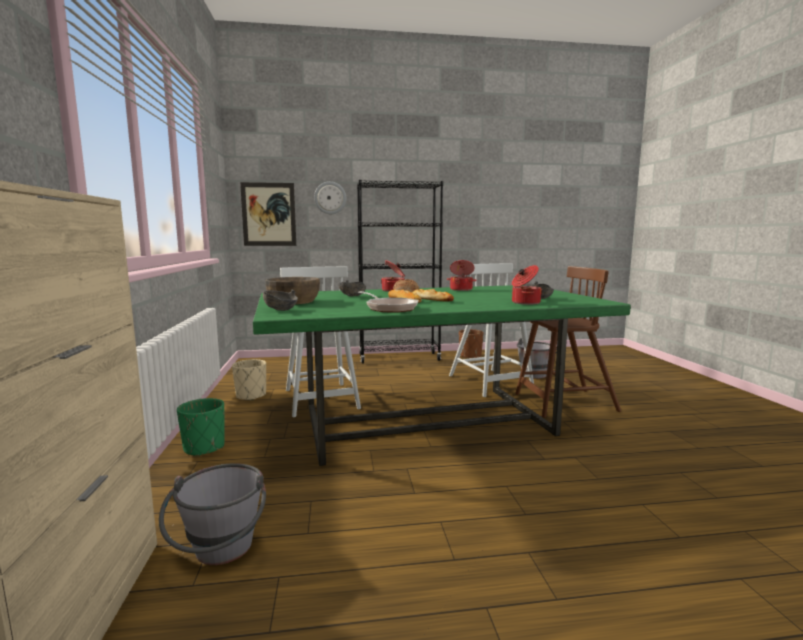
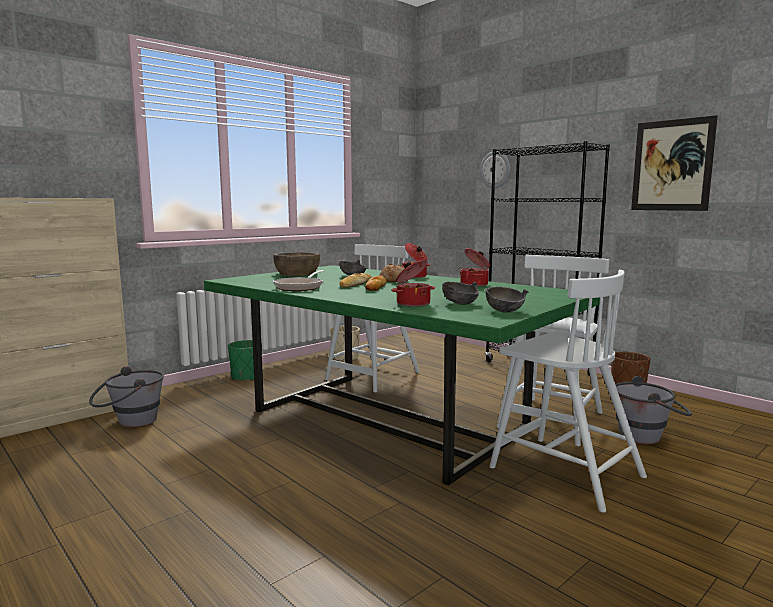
camera: 55 degrees right, 0 degrees up
picture [240,182,296,246] -> picture moved to [631,115,717,211]
grey bowl [263,289,298,311] -> grey bowl moved to [485,287,529,313]
brown chair [515,266,621,417] -> white chair [489,270,647,513]

